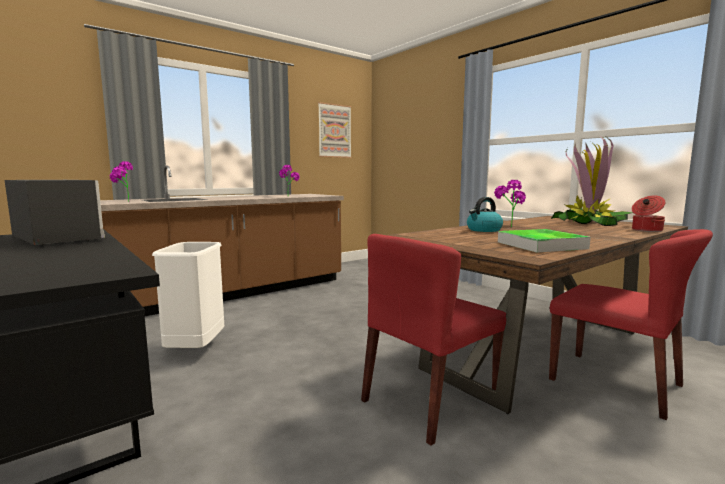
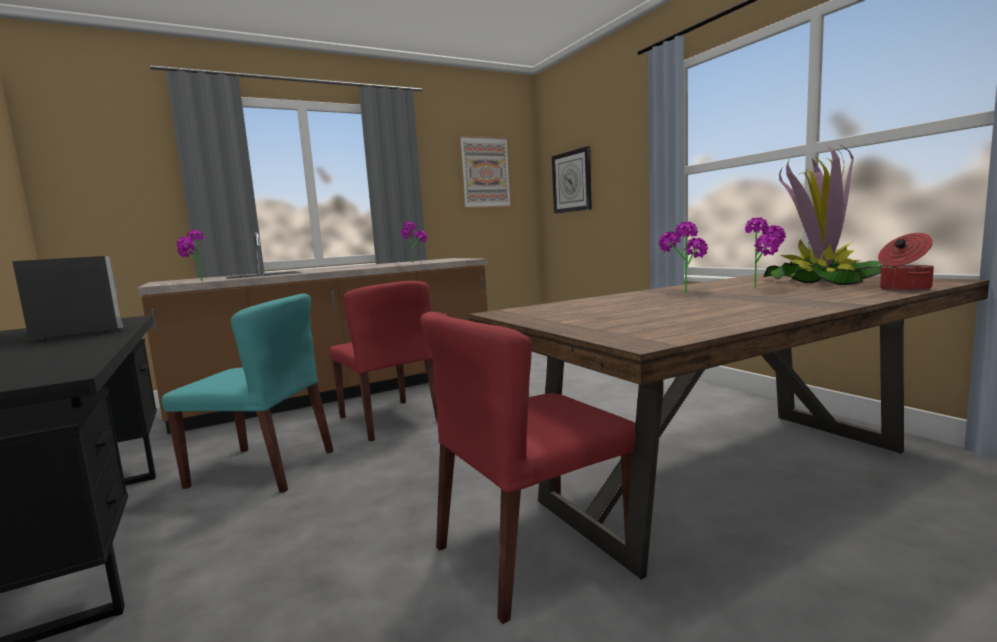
camera: 10 degrees right, 0 degrees up
white trash can [152,242,224,348] -> turquoise chair [162,294,334,493]
kettle [467,197,503,232] -> none
tray [498,229,591,252] -> none
red chair [549,229,713,420] -> red chair moved to [329,281,437,442]
none -> wall clock [552,146,592,213]
none -> potted plant [745,217,786,288]

